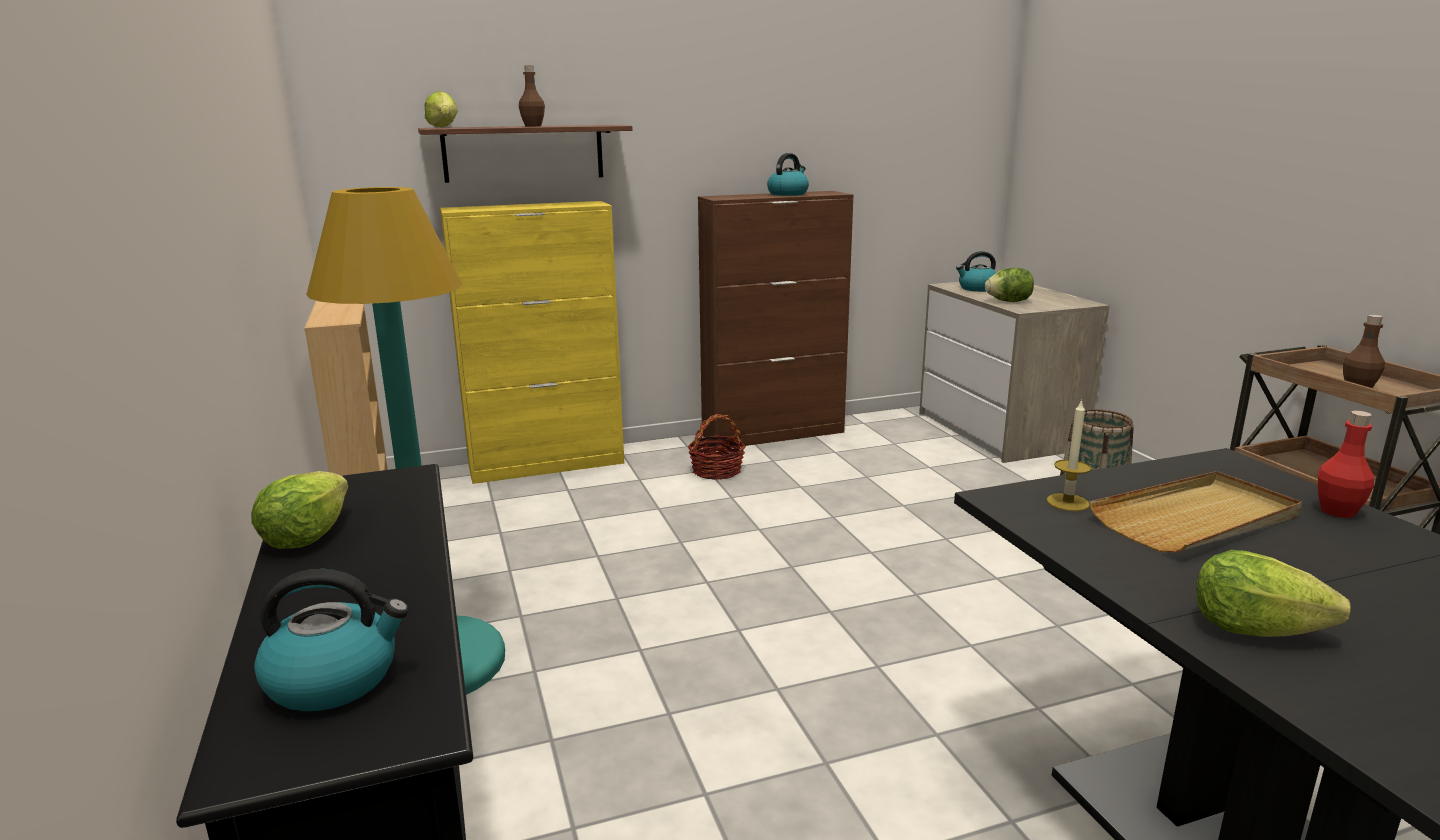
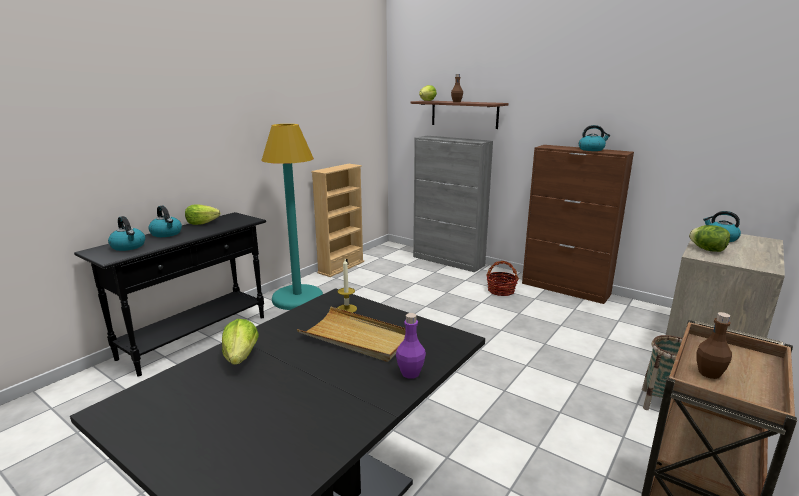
camera: 55 degrees right, 0 degrees up
yellow cabinet [440,201,624,484] -> grey cabinet [413,136,493,272]
red bottle [1318,411,1374,518] -> purple bottle [396,313,426,379]
none -> kettle [148,206,182,237]

